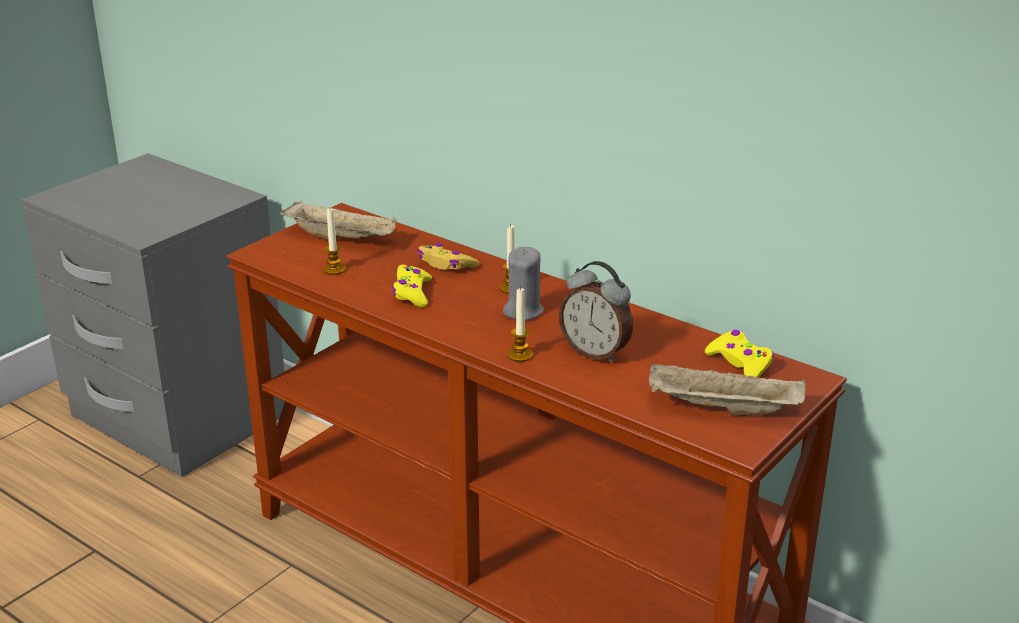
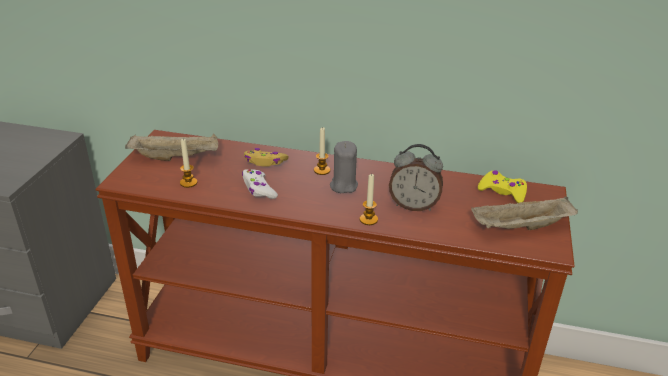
camera: 25 degrees left, 5 degrees up
yellow game controller [392,265,432,307] -> white game controller [242,169,278,199]

